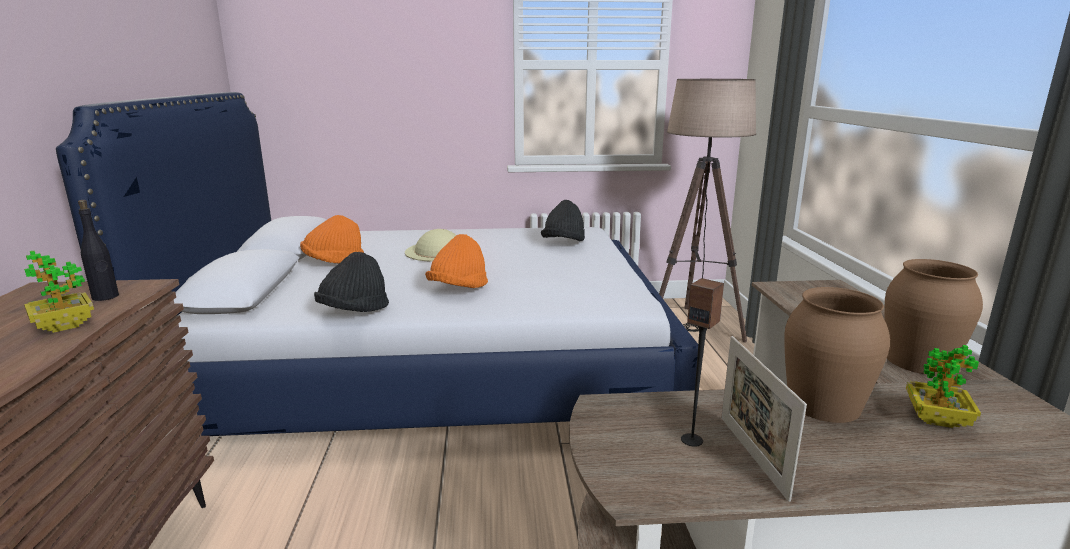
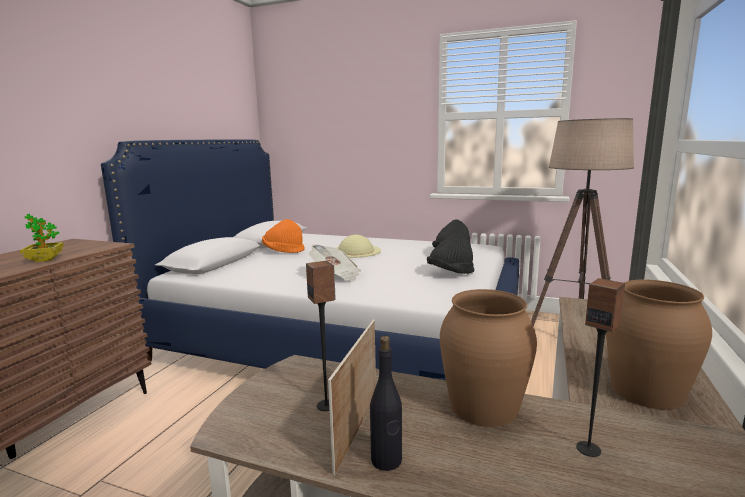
camera: 25 degrees right, 5 degrees down
black bottle [78,200,119,301] -> black bottle moved to [370,336,402,471]
black hat [314,252,389,312] -> black hat moved to [427,233,474,274]
orange hat [425,234,488,288] -> newspaper [309,244,361,282]
potted plant [906,345,981,428] -> speaker [576,278,625,457]

